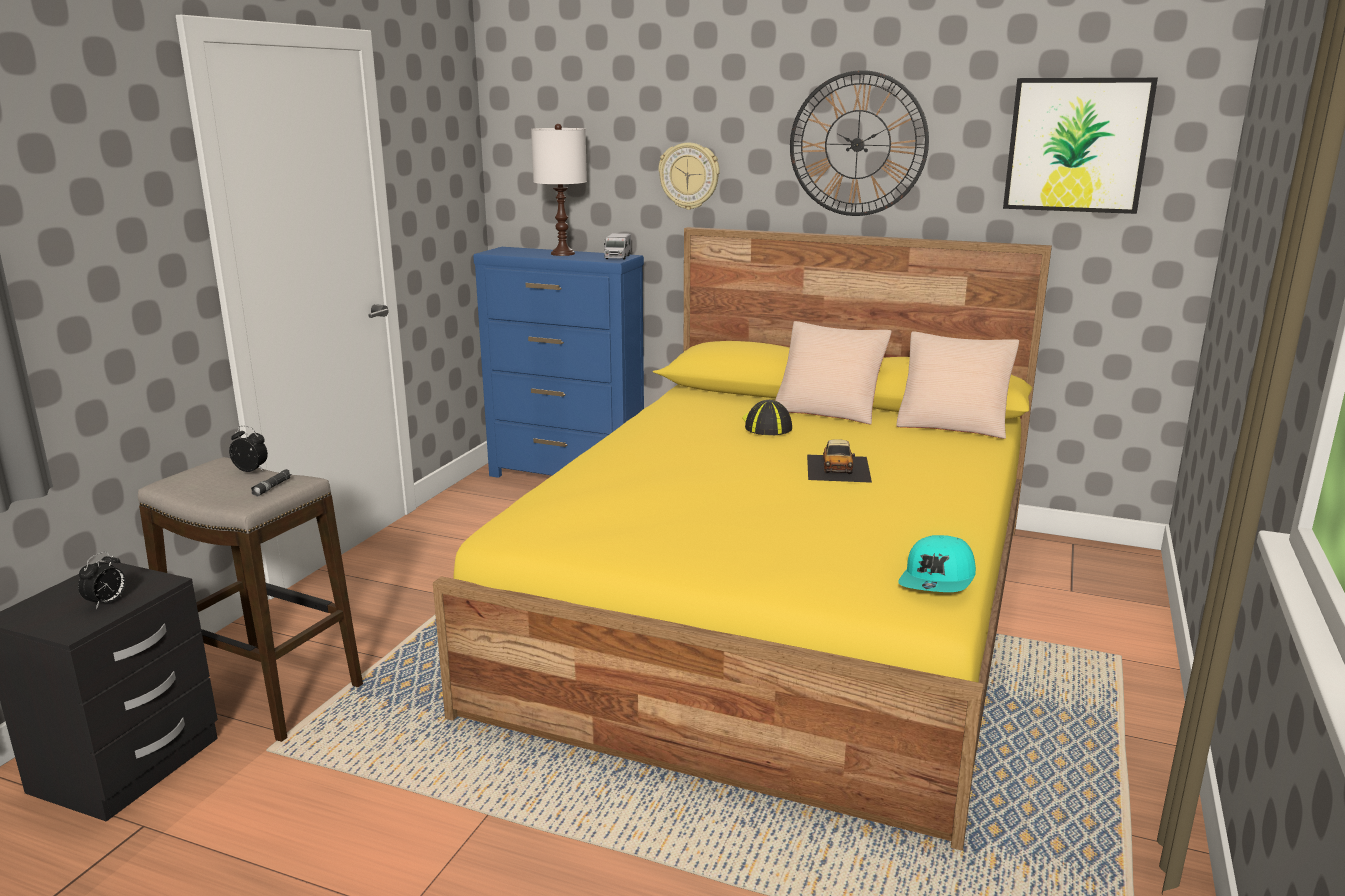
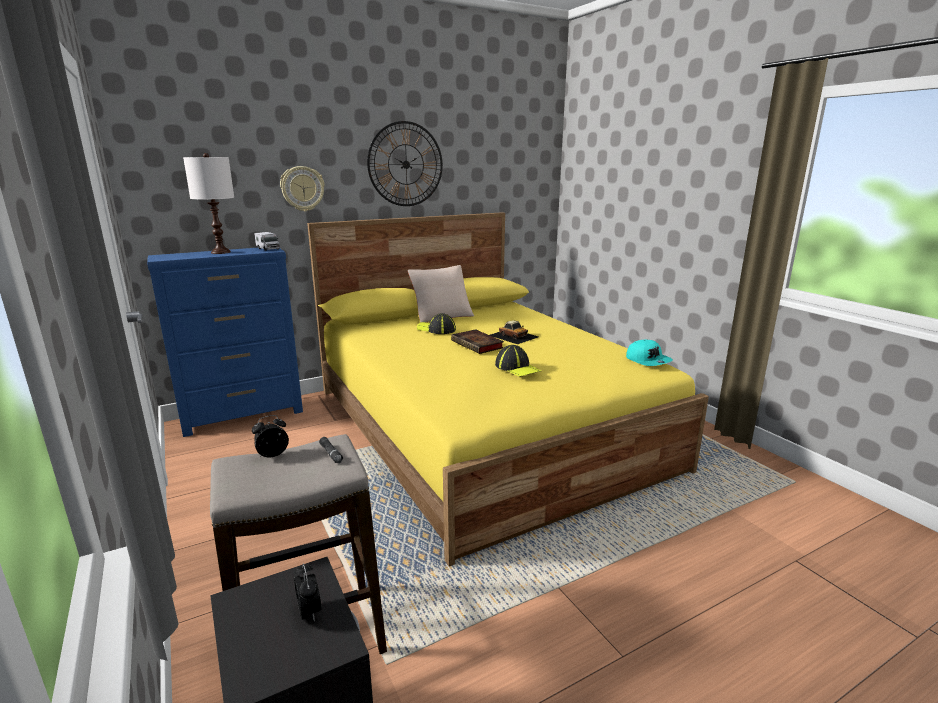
camera: 50 degrees left, 0 degrees up
beige pillow [896,331,1019,439] -> none
picture [1003,78,1158,214] -> none
none -> book [451,329,504,354]
none -> cap [495,345,541,377]

